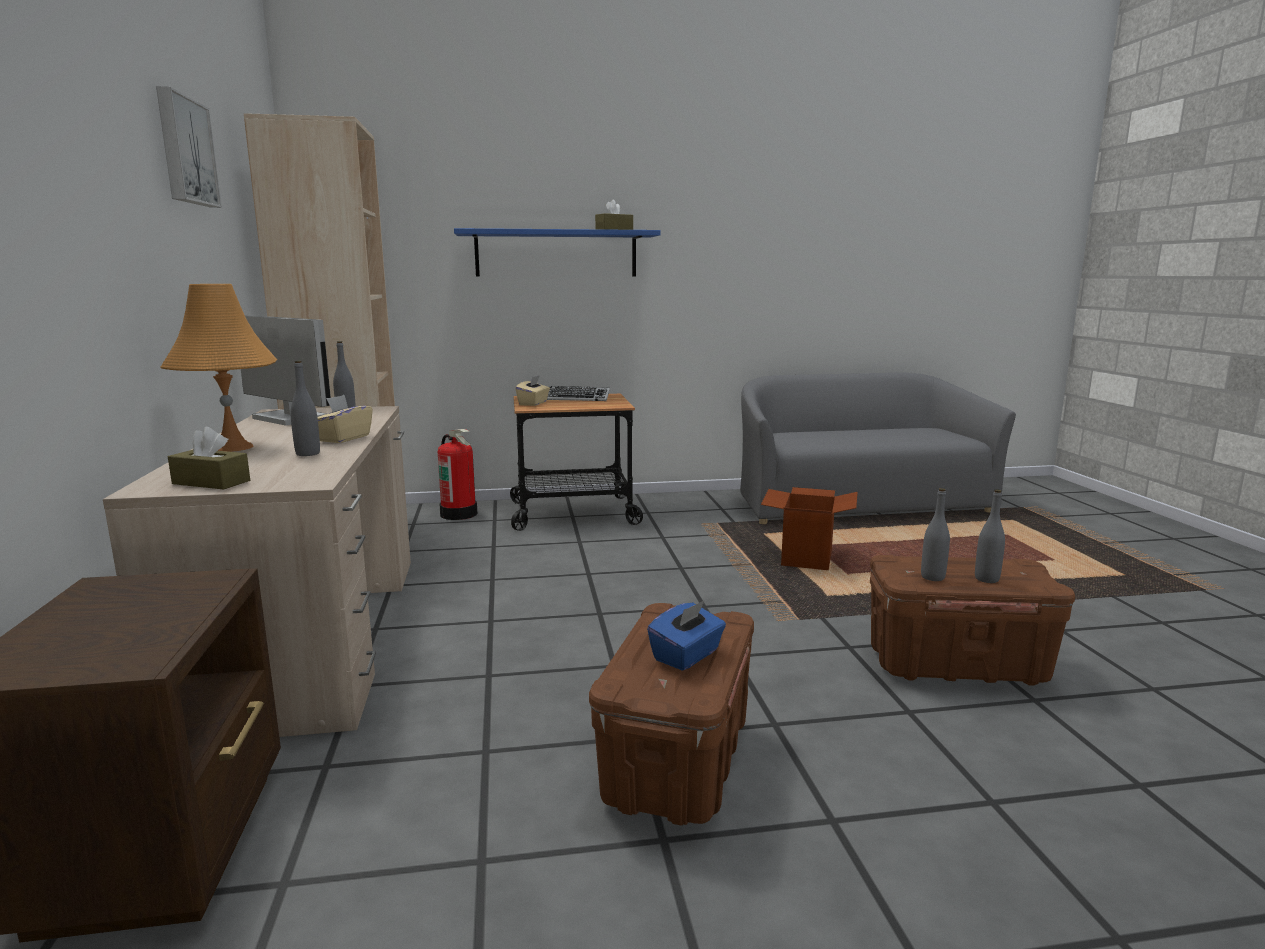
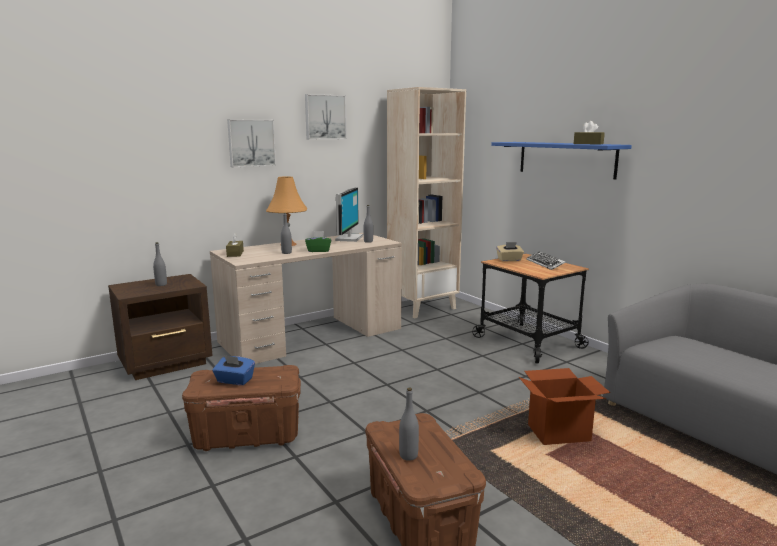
camera: 65 degrees right, 0 degrees up
beige tissue box [317,395,373,443] -> green tissue box [305,231,331,252]
fire extinguisher [438,429,477,520] -> none
grey bottle [921,488,950,581] -> grey bottle moved to [153,242,167,286]
none -> picture [227,119,276,167]

